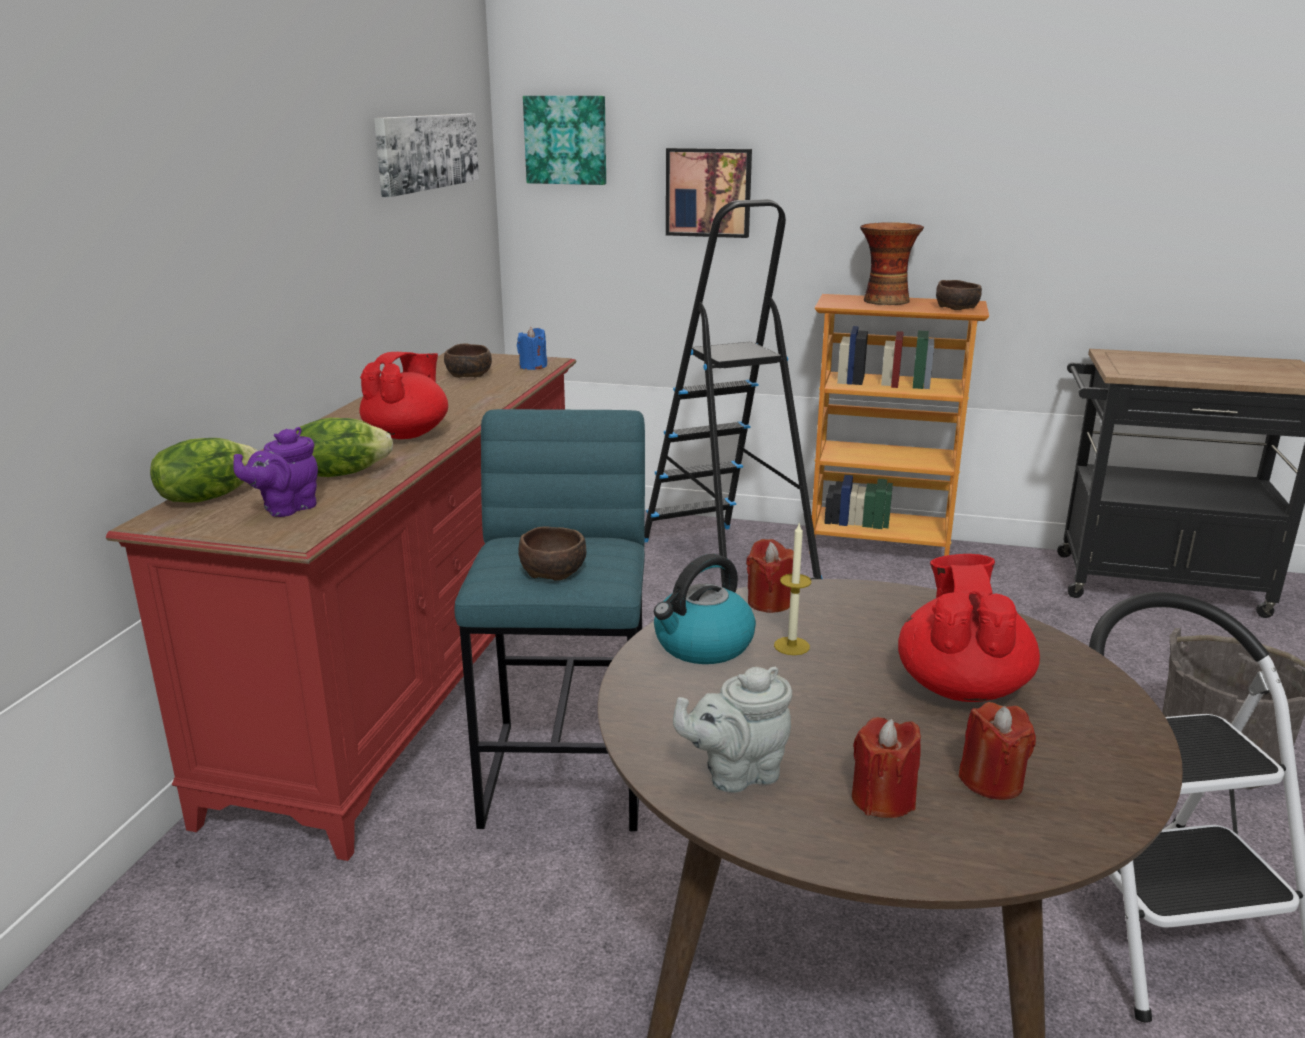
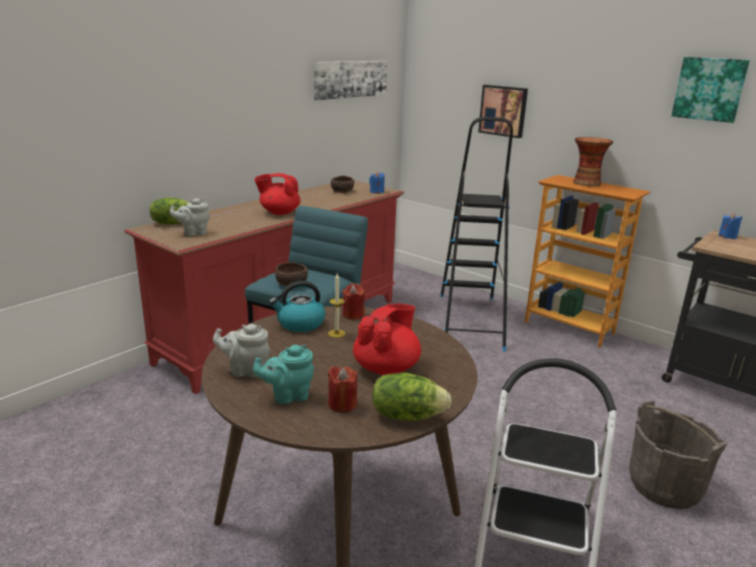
camera: 25 degrees right, 0 degrees up
purple teapot [234,427,318,517] -> grey teapot [170,198,210,236]
lettuce [296,418,393,477] -> lettuce moved to [372,373,452,421]
red teapot [360,352,448,439] -> red teapot turned 135 degrees counterclockwise [254,173,300,215]
picture [523,96,606,185] -> picture moved to [671,57,750,123]
red candle [852,717,921,818] -> turquoise teapot [253,345,314,405]
brown bowl [936,280,982,310] -> none
none -> blue candle [719,213,742,239]

